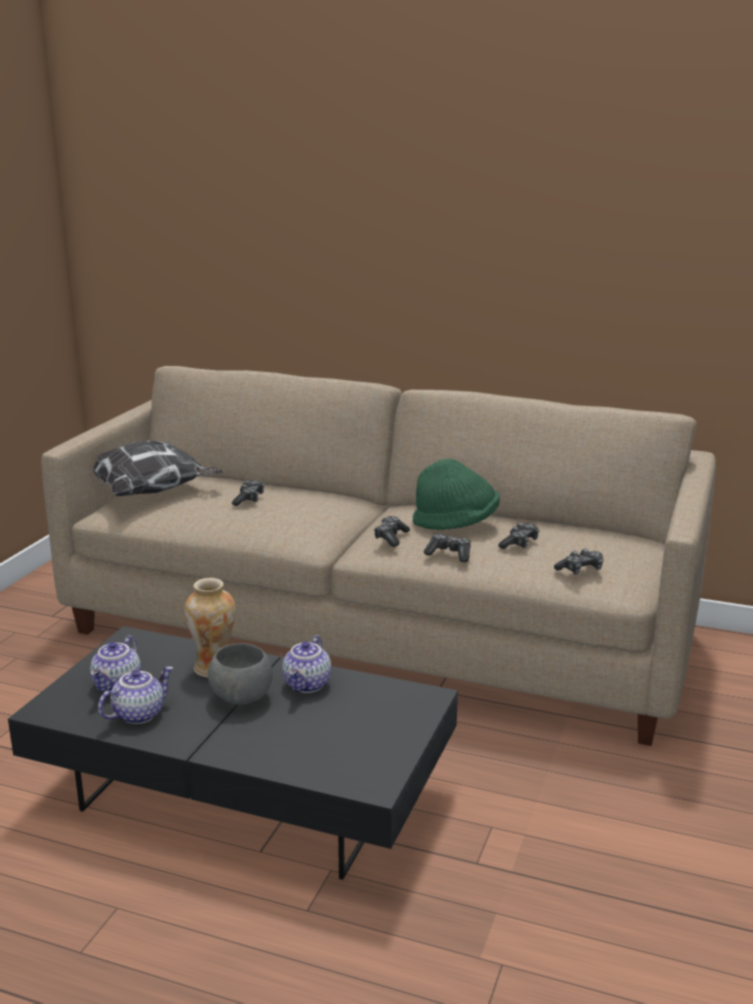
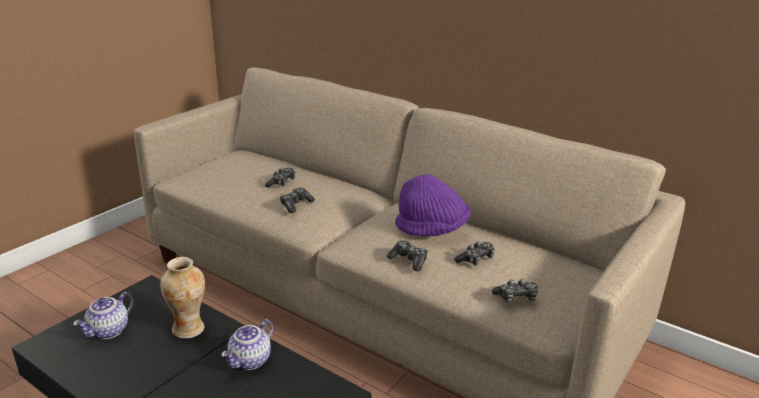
camera: 15 degrees right, 5 degrees up
pillow [92,440,223,496] -> none
teapot [98,666,173,724] -> none
grey bowl [208,643,273,705] -> none
game controller [374,516,410,547] -> game controller moved to [280,188,315,213]
green hat [413,458,500,530] -> purple hat [395,174,470,237]

